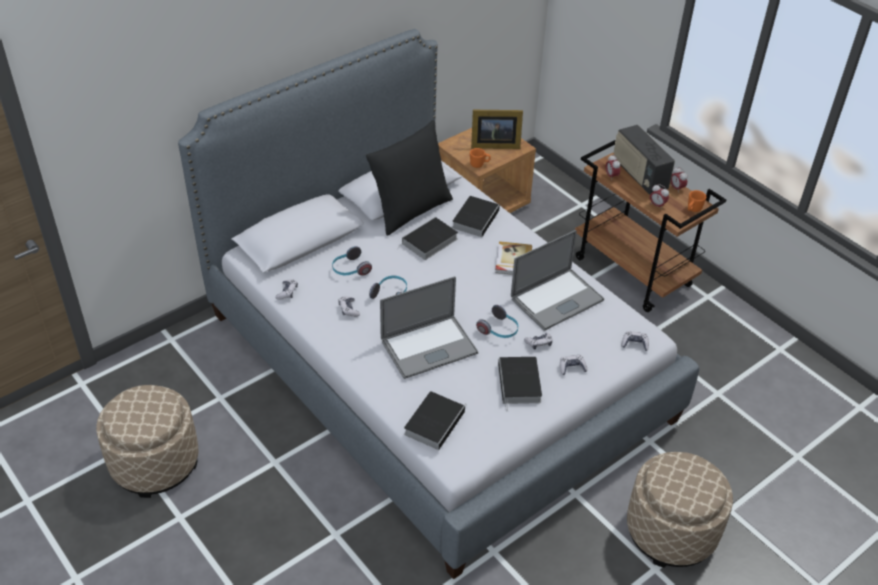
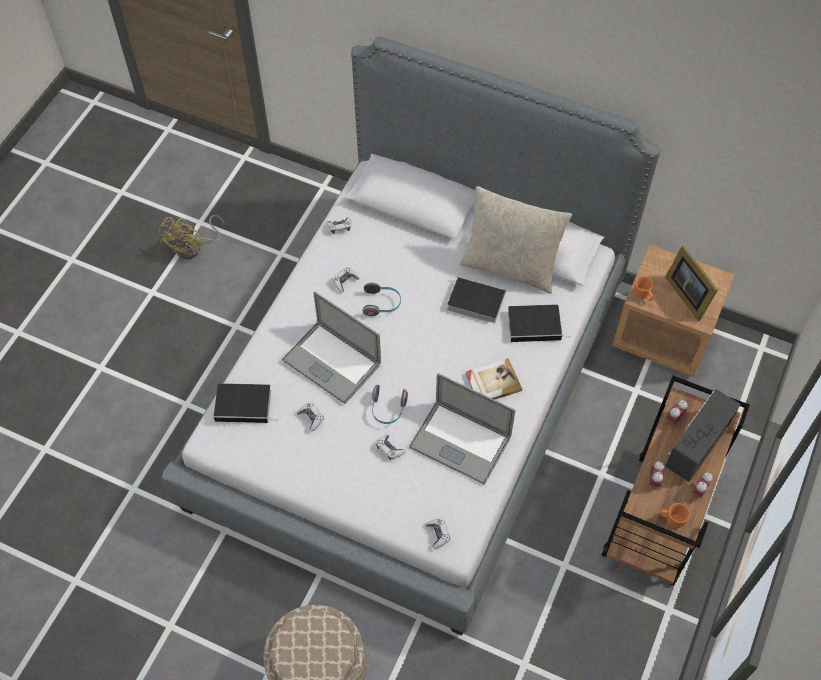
camera: 65 degrees right, 15 degrees up
beige ottoman [96,385,198,498] -> yellow fan [159,215,225,259]
headphones [332,246,372,276] -> none
black pillow [366,120,453,236] -> beige pillow [460,186,572,294]
book [498,357,542,412] -> none
game controller [560,355,588,375] -> game controller moved to [296,403,324,431]

